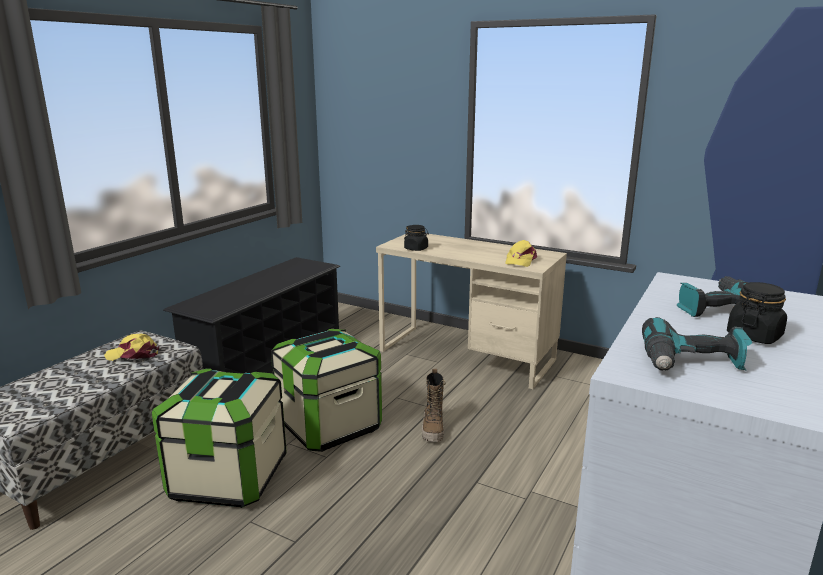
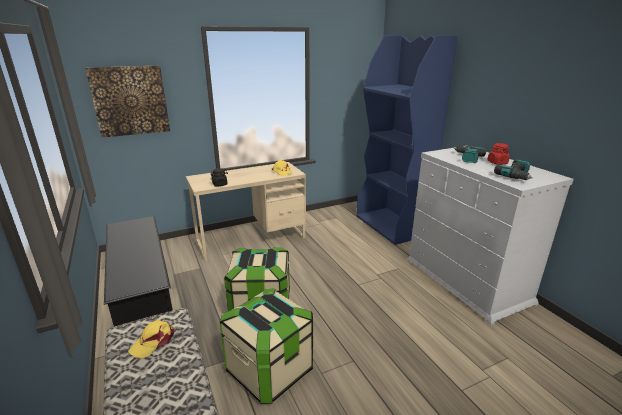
camera: 55 degrees left, 5 degrees up
boot [422,369,446,442] -> none
black jar [727,282,787,344] -> red jar [487,143,510,165]
none -> picture [85,65,170,138]

